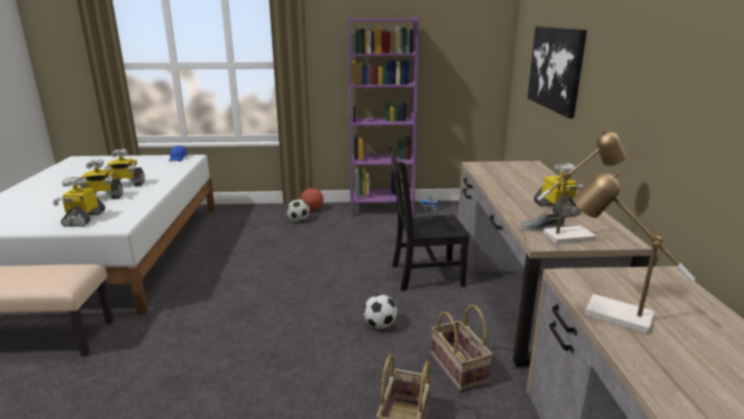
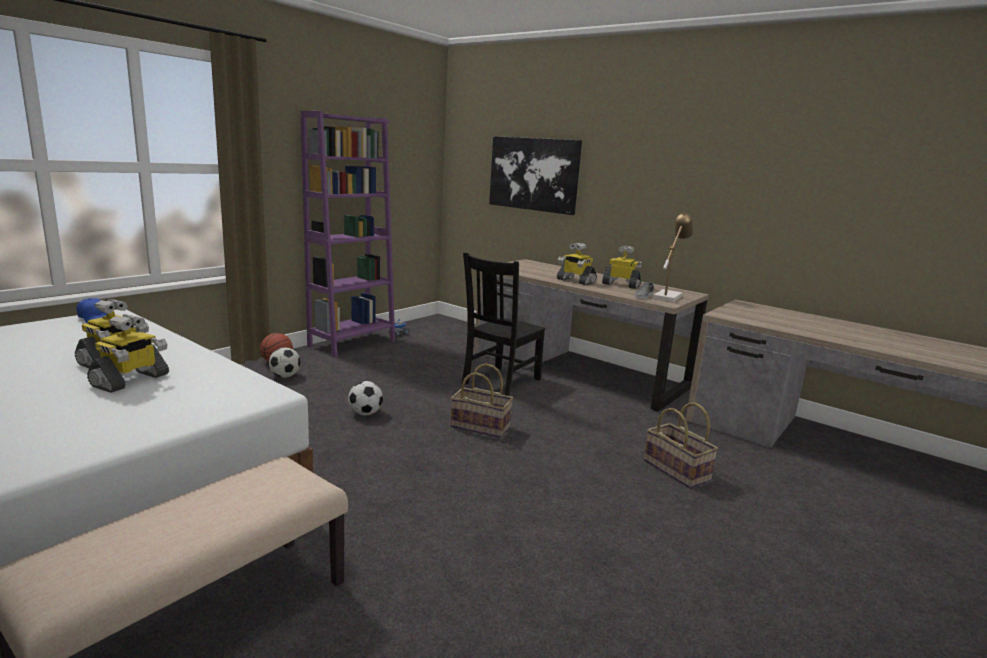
camera: 50 degrees left, 5 degrees down
toy robot [53,177,105,227] -> toy robot moved to [557,243,597,285]
football [364,294,397,329] -> football moved to [348,381,383,415]
basket [431,305,493,392] -> basket moved to [451,363,513,438]
table lamp [573,172,695,334] -> none

